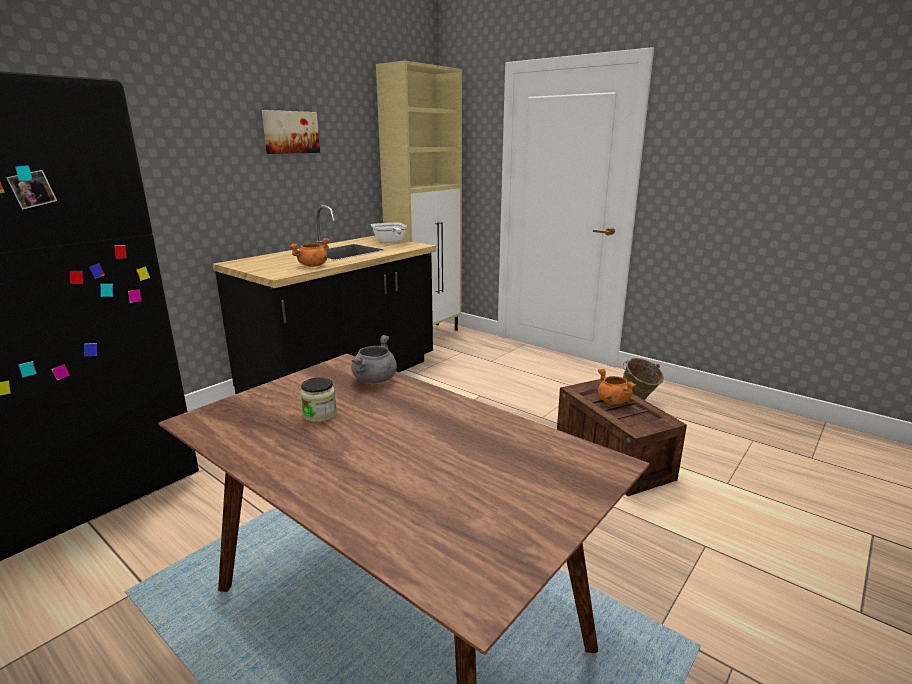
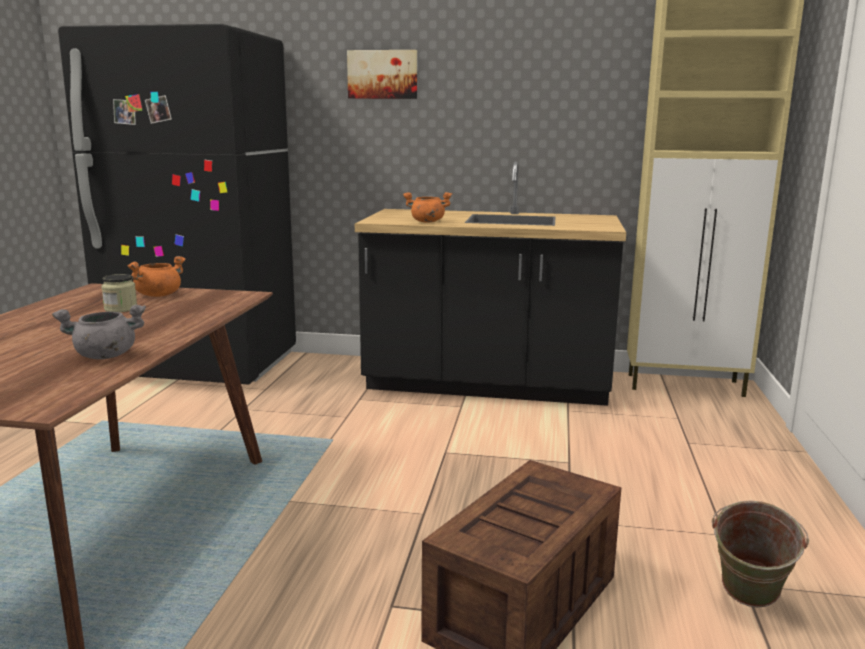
camera: 60 degrees right, 5 degrees down
picture [262,110,320,154] -> picture moved to [347,50,417,99]
grey cooking pot [351,335,397,383] -> grey cooking pot moved to [52,305,146,359]
frying pan [371,222,407,243] -> none
orange cooking pot [598,369,636,404] -> orange cooking pot moved to [128,256,186,297]

